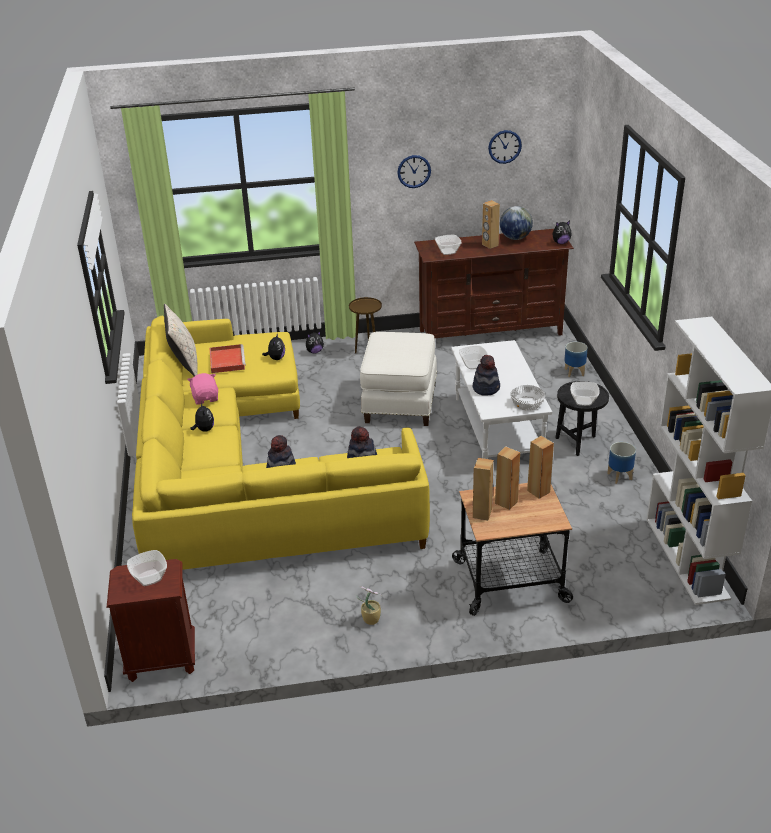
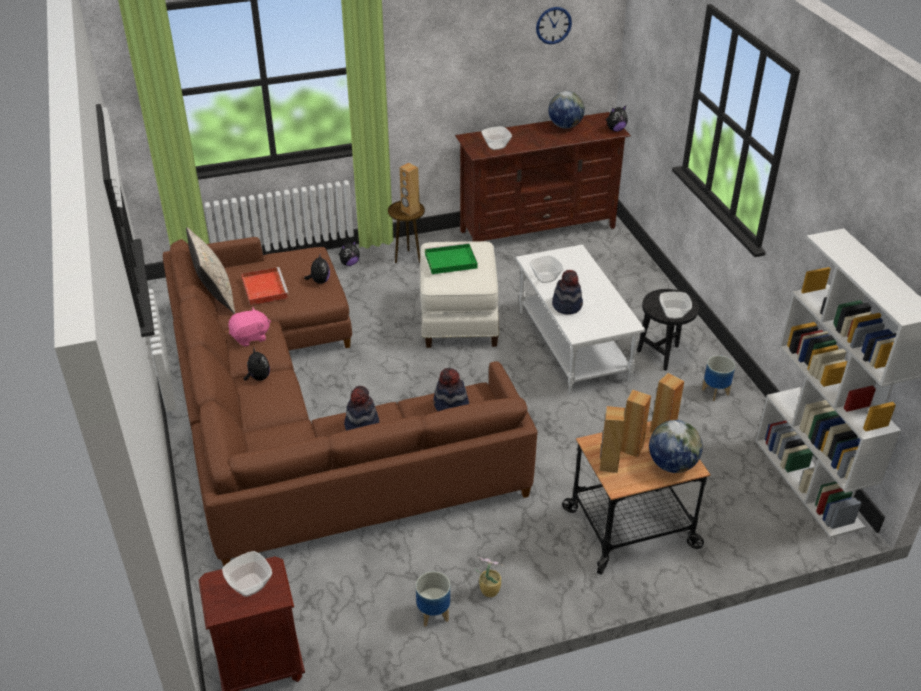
camera: 10 degrees left, 5 degrees up
yellow sofa [132,315,430,570] -> brown sofa [163,237,538,566]
pink plush toy [187,373,218,405] -> pink plush toy turned 90 degrees clockwise [228,307,271,347]
wall clock [397,155,431,188] -> none
brown speaker [482,200,500,249] -> brown speaker moved to [400,163,420,216]
white bowl [510,385,545,411] -> none
planter [564,342,588,377] -> planter moved to [416,571,450,627]
none -> green tray [425,243,478,274]
none -> globe [649,420,703,473]

